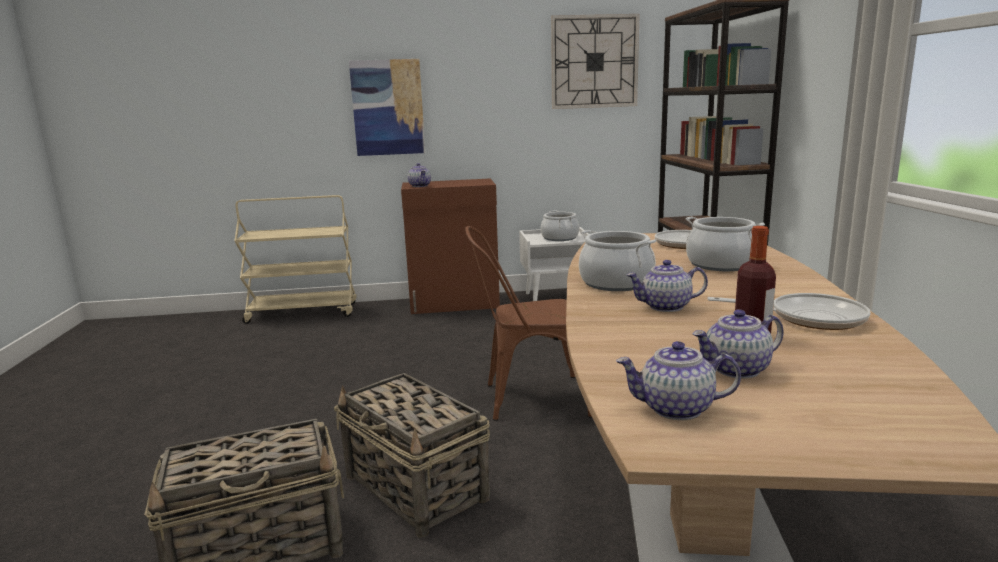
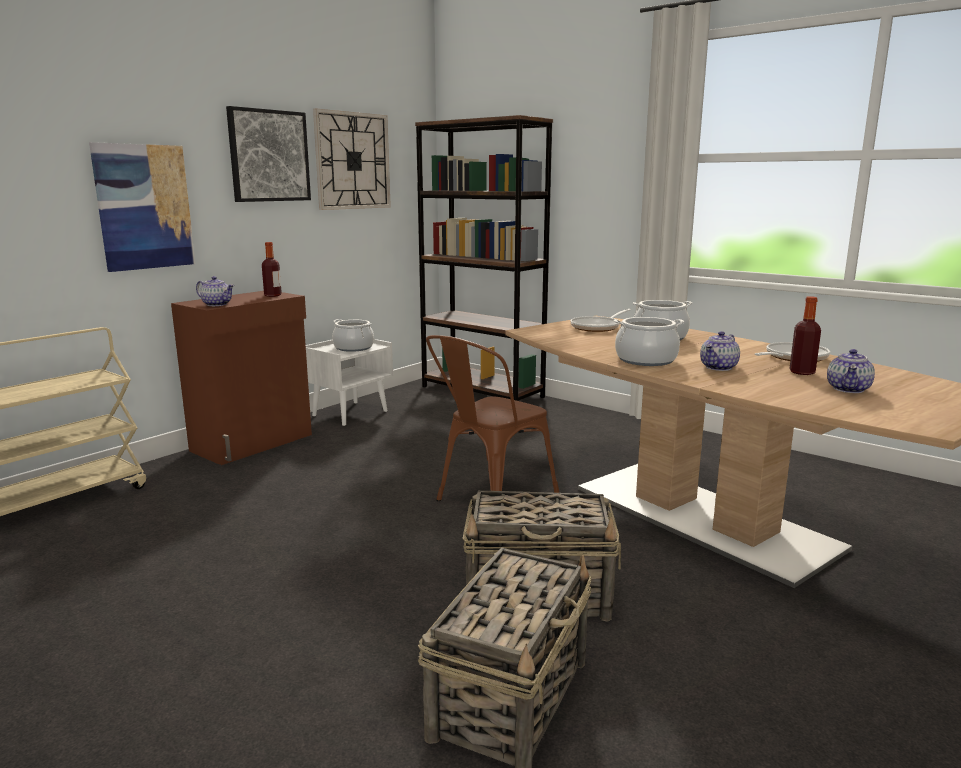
camera: 45 degrees left, 0 degrees up
teapot [616,341,741,420] -> none
none -> picture [226,106,311,202]
none -> bottle [262,242,282,297]

